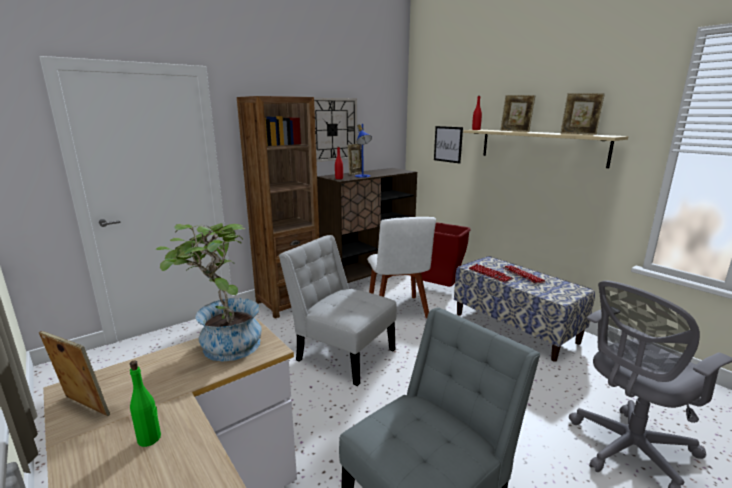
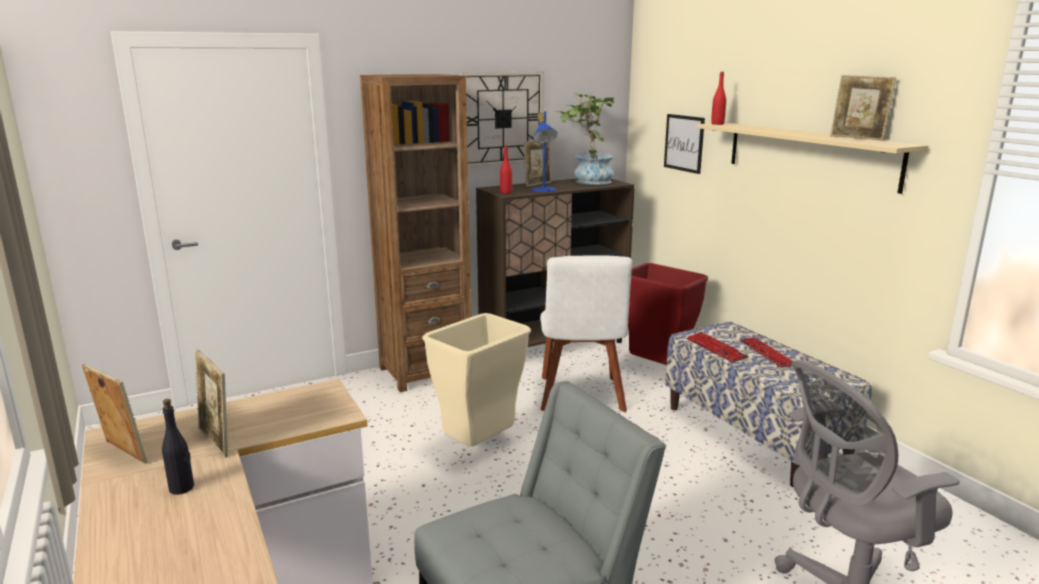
camera: 10 degrees right, 0 degrees up
green bottle [130,360,161,447] -> black bottle [162,399,194,495]
potted plant [156,223,262,362] -> potted plant moved to [555,93,615,185]
white chair [279,235,397,386] -> beige trash can [422,313,531,446]
picture frame [500,95,536,132] -> picture frame moved to [195,349,228,458]

